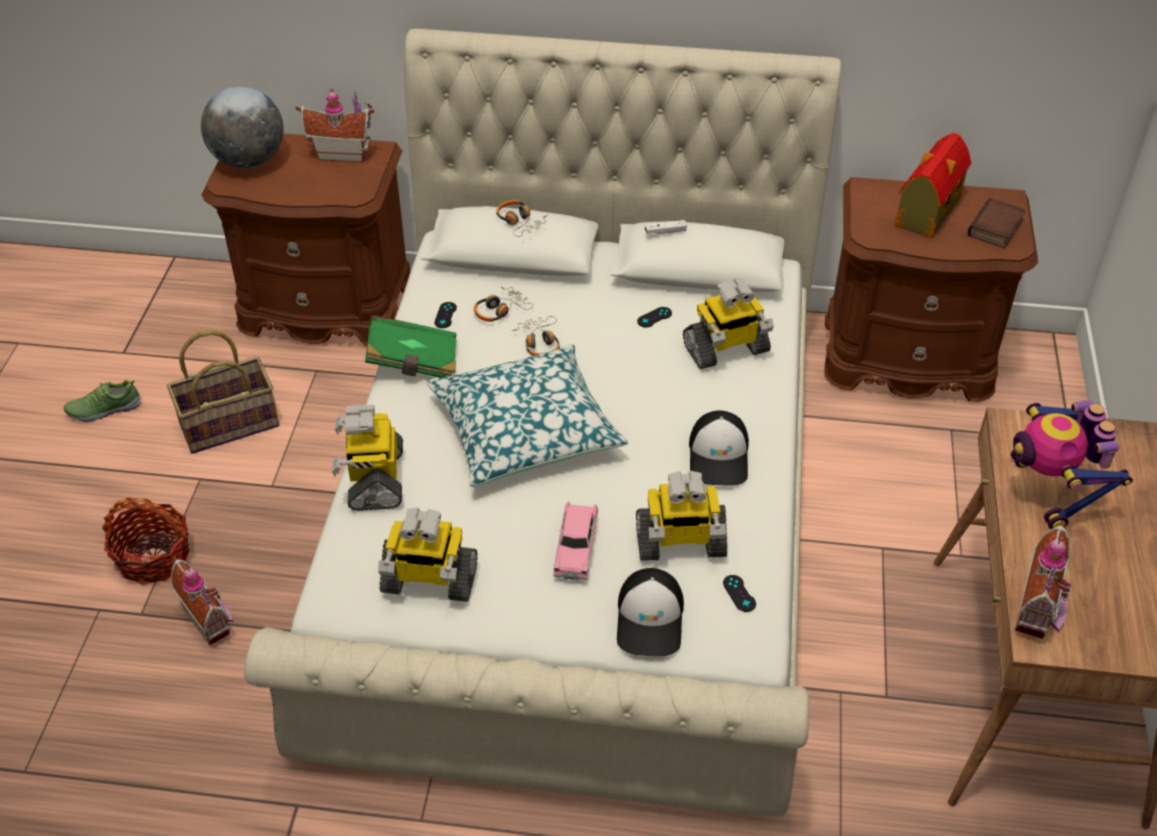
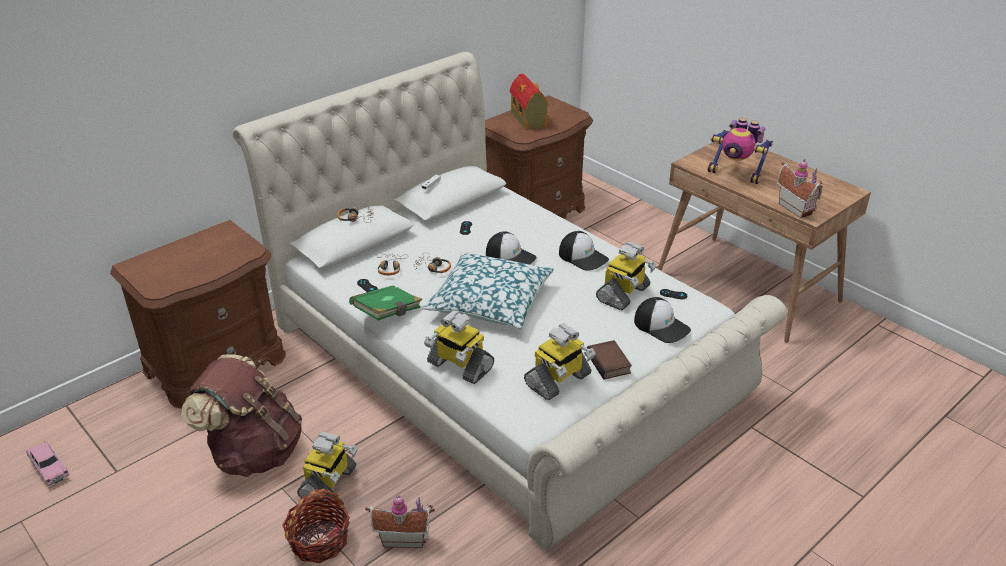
camera: 50 degrees left, 10 degrees down
shoe [64,380,141,422] -> none
basket [167,330,279,454] -> brown backpack [181,355,302,477]
globe [201,86,284,168] -> none
toy house [296,88,374,162] -> none
pink toy car [554,502,598,580] -> pink toy car moved to [26,441,70,486]
toy robot [683,278,774,369] -> toy robot moved to [297,432,358,505]
book [968,198,1026,248] -> book moved to [587,340,632,380]
none -> cap [486,231,537,265]

